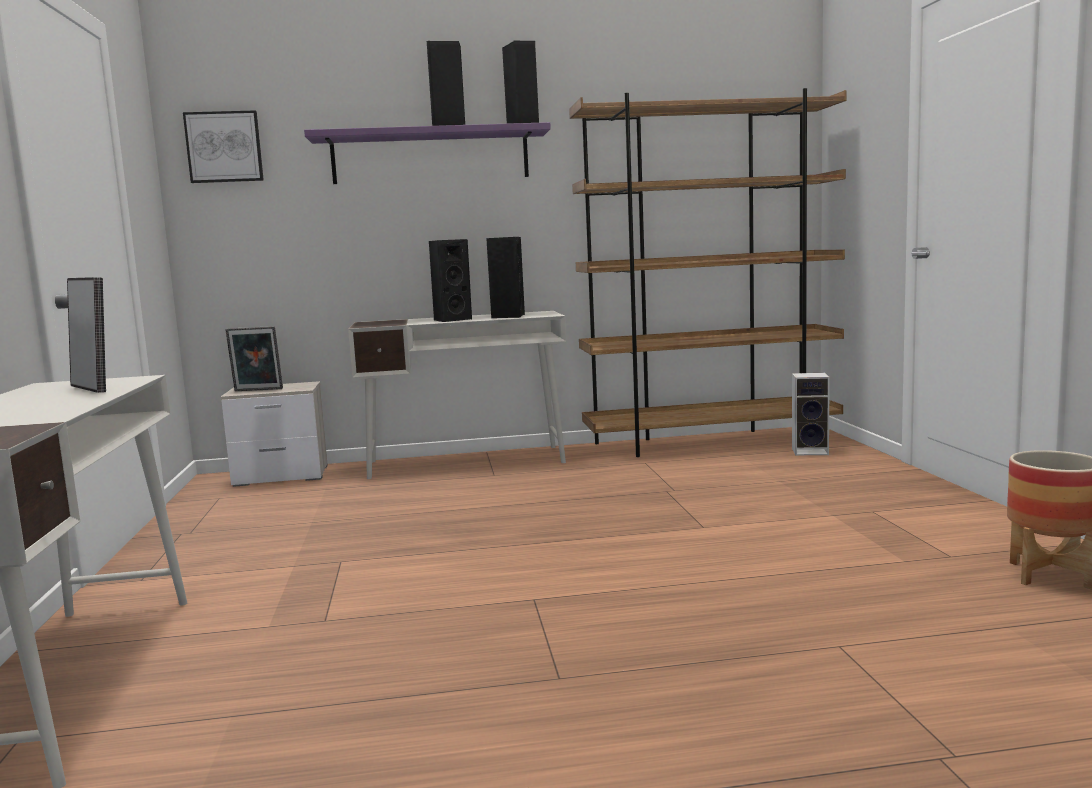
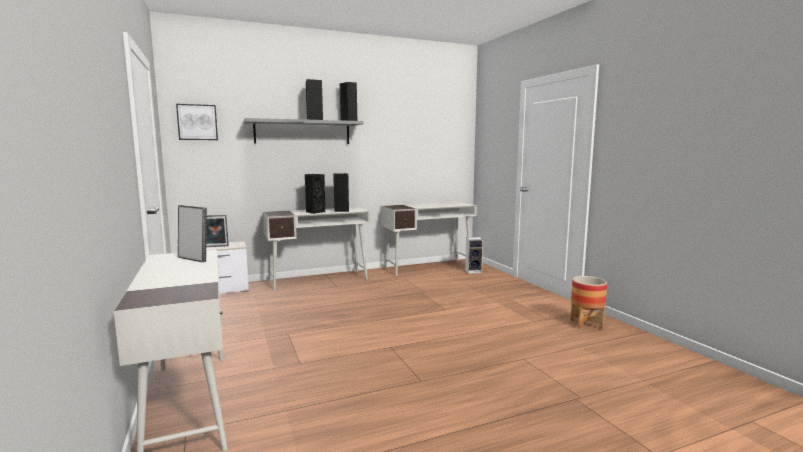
camera: 15 degrees left, 0 degrees up
purple shelf [304,122,551,184] -> grey shelf [244,118,364,144]
brown bookcase [569,88,847,457] -> white desk [381,202,477,276]

